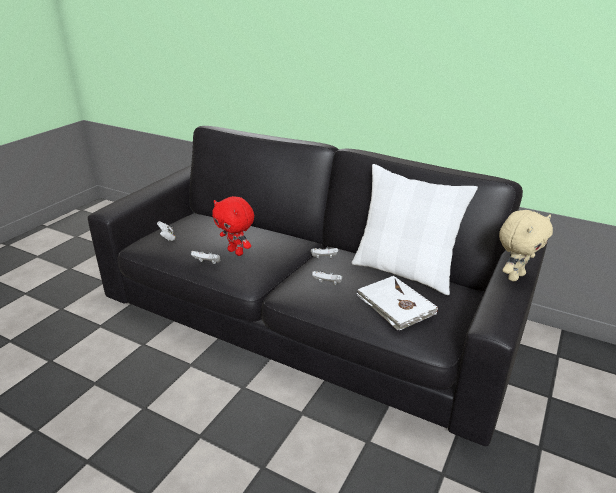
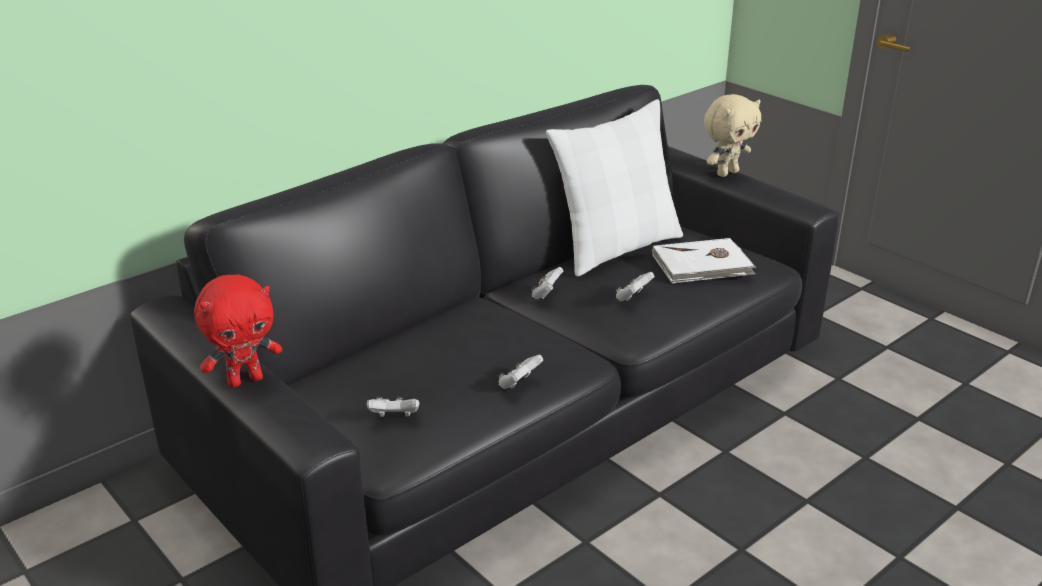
camera: 70 degrees left, 0 degrees up
red plush toy [212,196,254,256] -> red plush toy moved to [194,275,282,388]
beige plush toy [499,210,553,281] -> beige plush toy turned 75 degrees clockwise [704,94,761,177]

